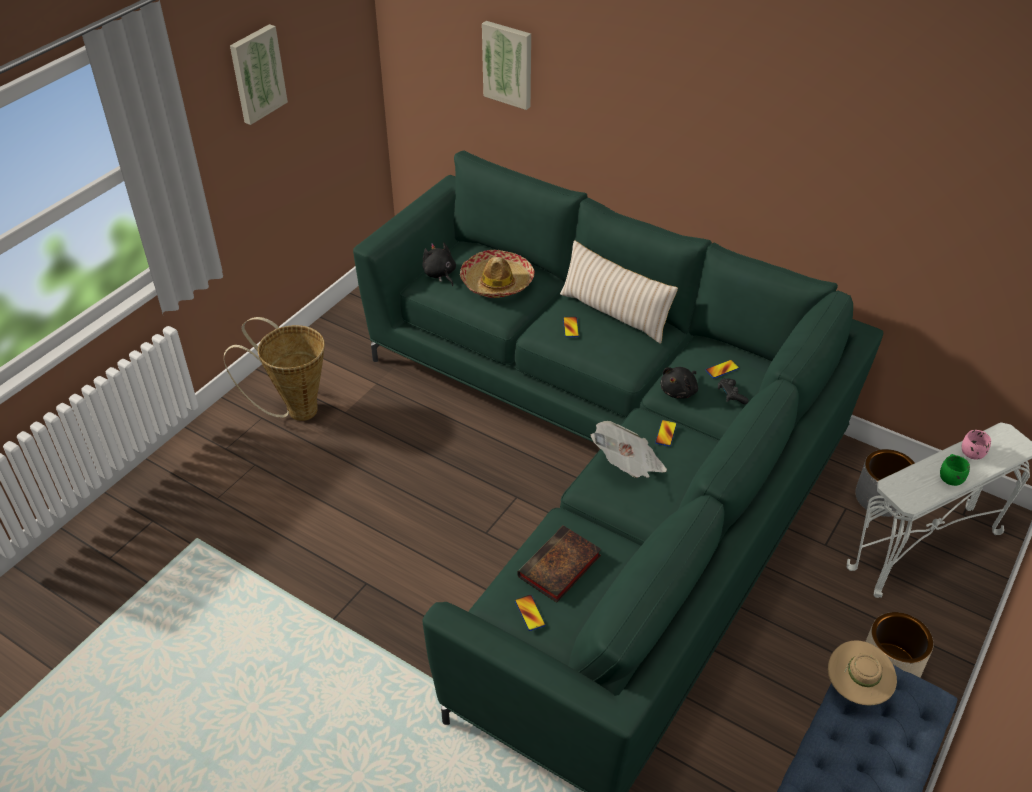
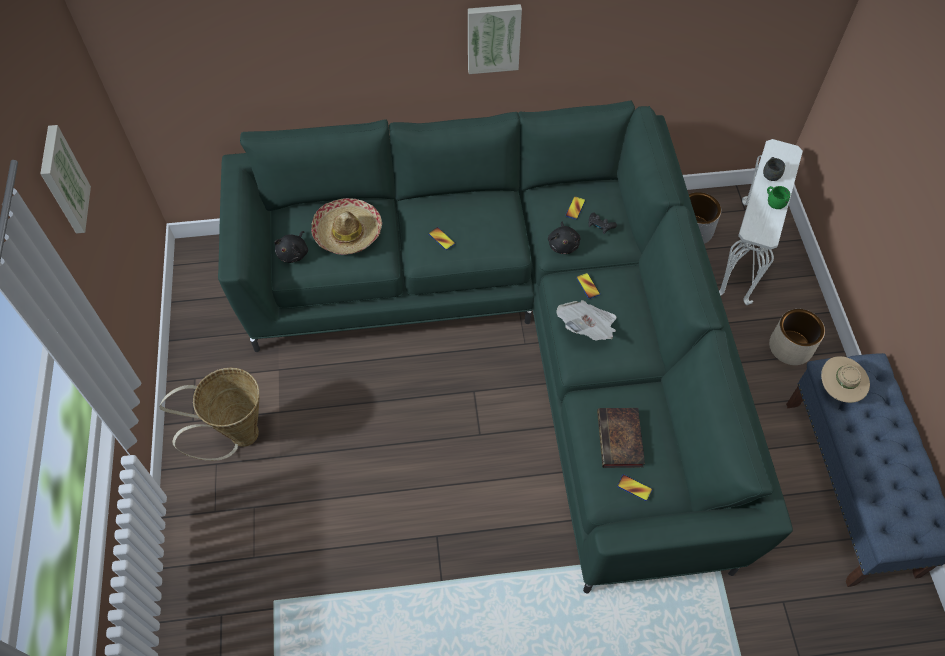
camera: 40 degrees left, 15 degrees up
black plush toy [422,243,456,286] -> black plush toy turned 90 degrees counterclockwise [274,231,308,263]
picture [482,21,531,110] -> picture moved to [468,4,522,74]
beige pillow [560,240,678,344] -> none
pink mug [962,430,991,459] -> grey mug [763,157,785,181]

